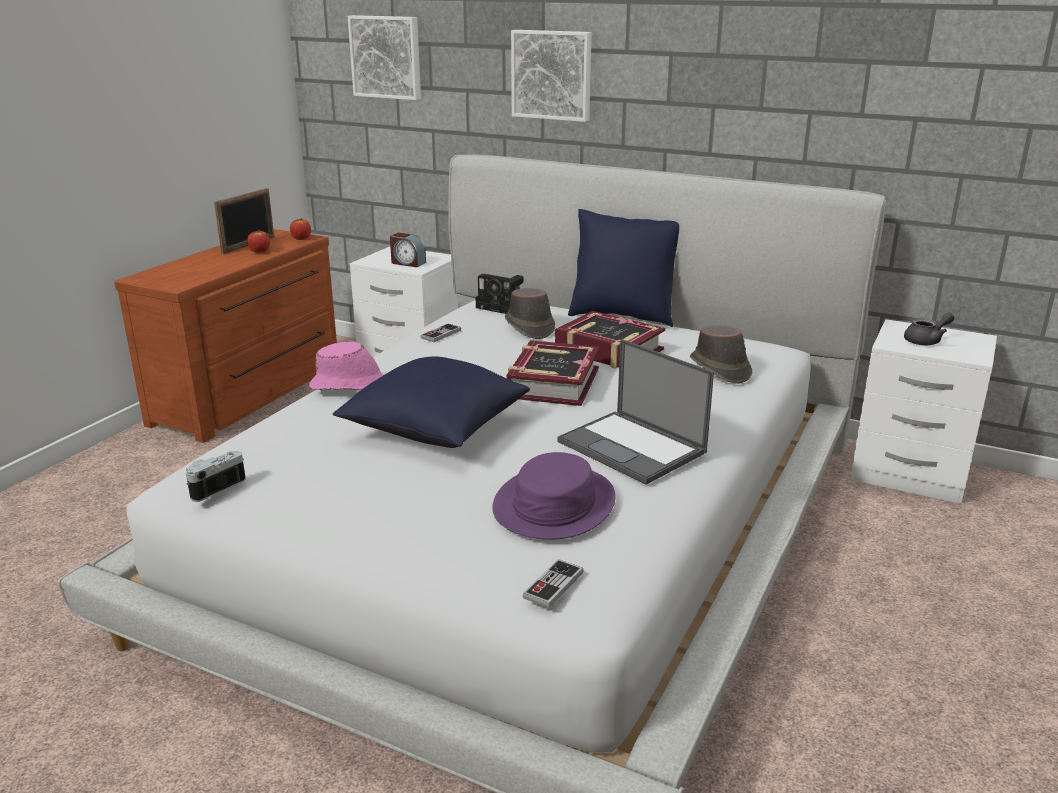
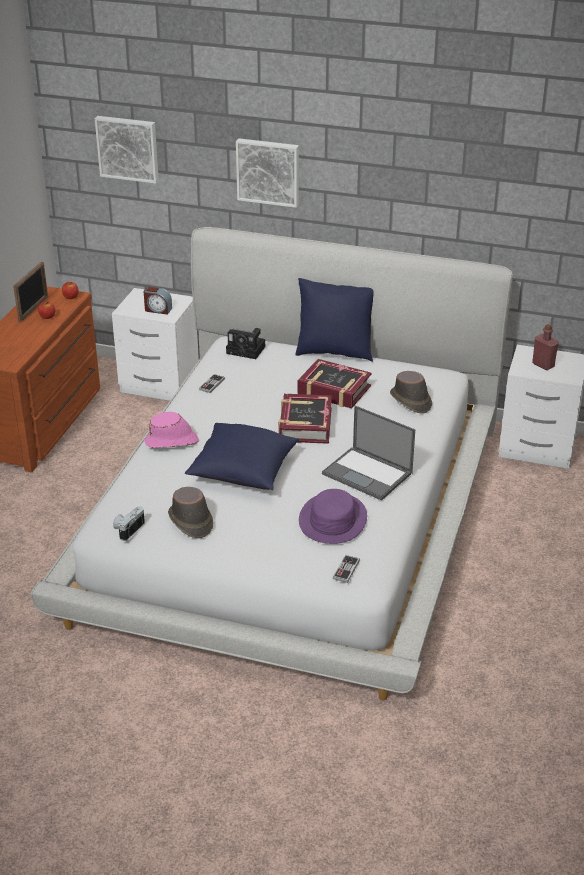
camera: 10 degrees left, 10 degrees up
brown hat [505,288,555,339] -> brown hat moved to [168,487,213,539]
grey teapot [904,312,955,345] -> red bottle [532,324,559,370]

